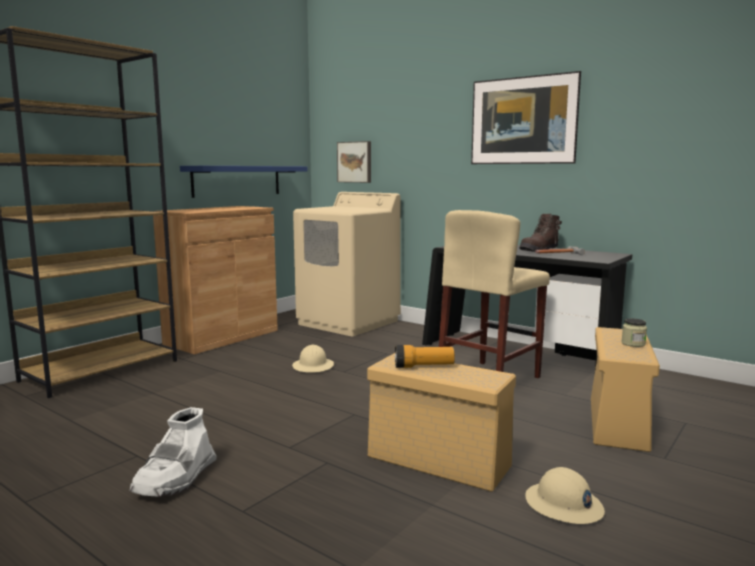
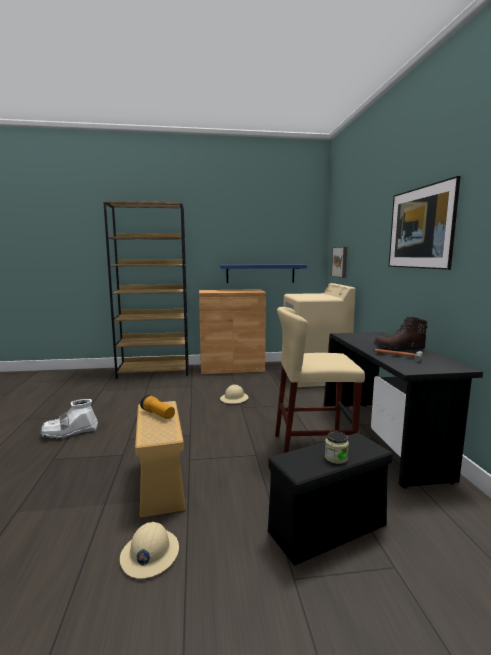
camera: 45 degrees right, 0 degrees up
beige storage box [591,327,660,452] -> black storage box [268,433,393,565]

